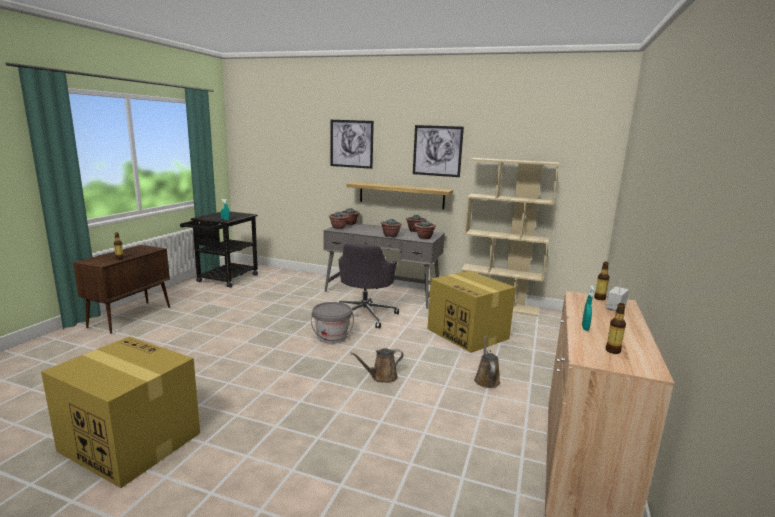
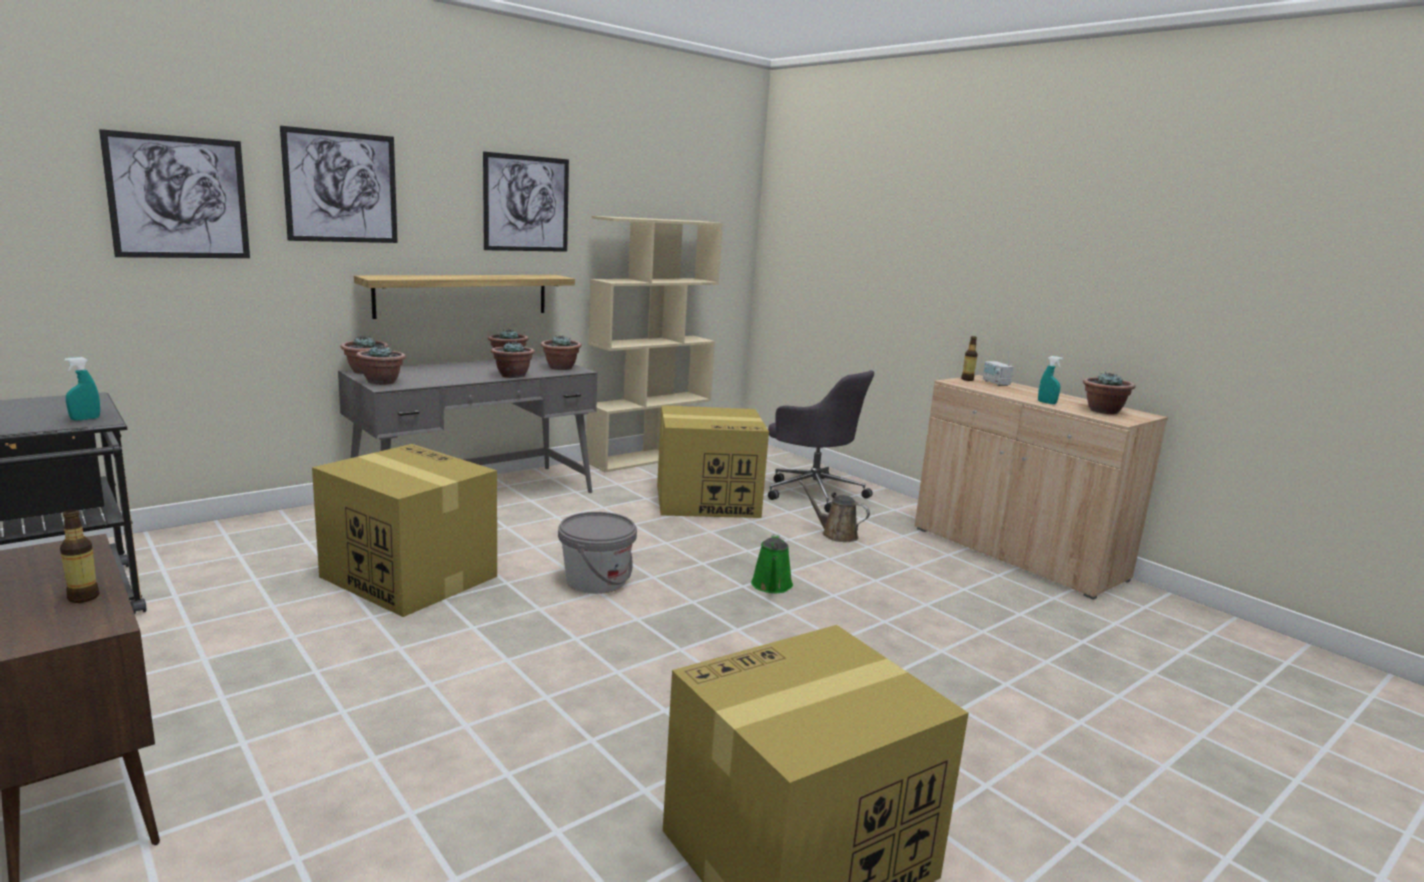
camera: 60 degrees left, 0 degrees up
grey office chair [339,243,399,329] -> grey office chair moved to [768,370,874,513]
brown watering can [350,348,404,383] -> green watering can [751,534,793,593]
bottle [606,303,626,354] -> potted plant [1083,371,1136,414]
none -> picture [99,129,250,258]
none -> cardboard box [312,444,497,617]

